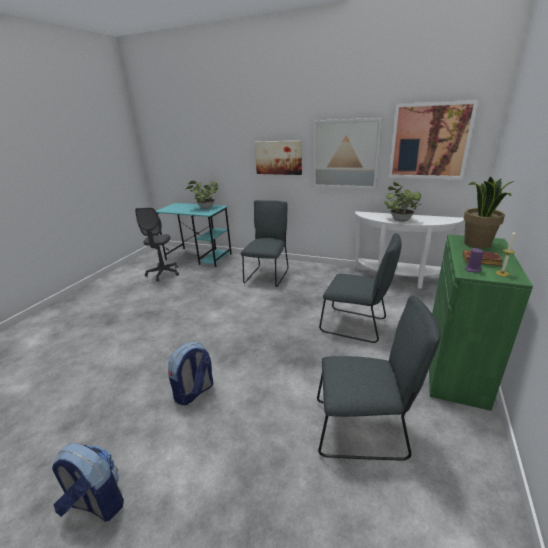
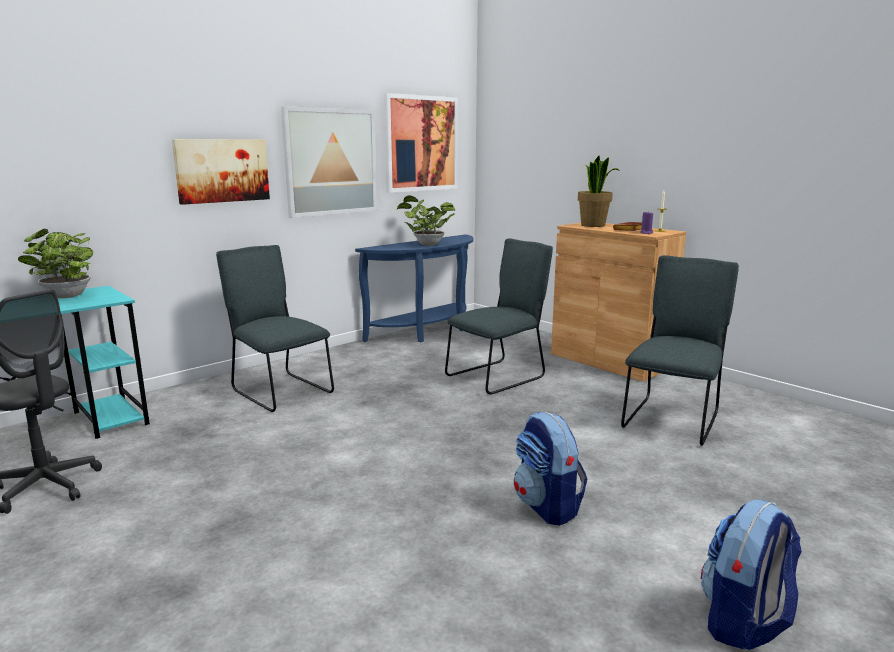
camera: 65 degrees left, 10 degrees down
white console table [353,211,464,289] -> blue console table [355,234,474,342]
green cabinet [429,234,533,411] -> brown cabinet [551,223,686,382]

